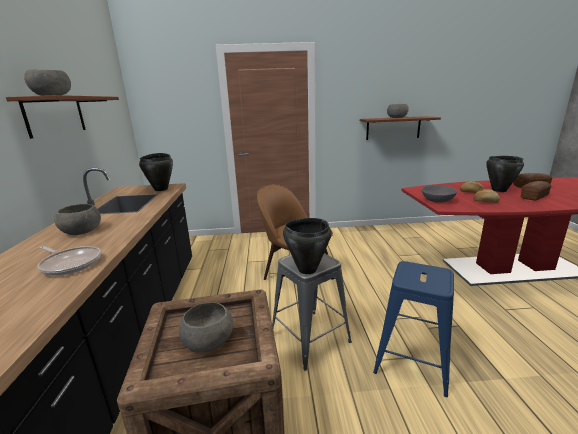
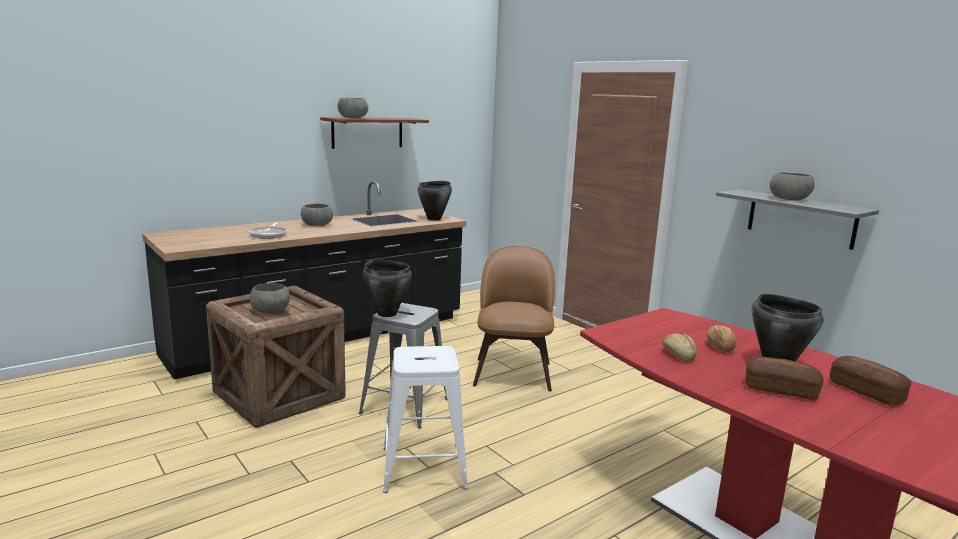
camera: 55 degrees right, 5 degrees down
brown shelf [360,116,441,140] -> grey shelf [716,190,879,250]
blue stool [373,261,454,397] -> white stool [383,346,468,493]
grey bowl [421,185,457,203] -> none

